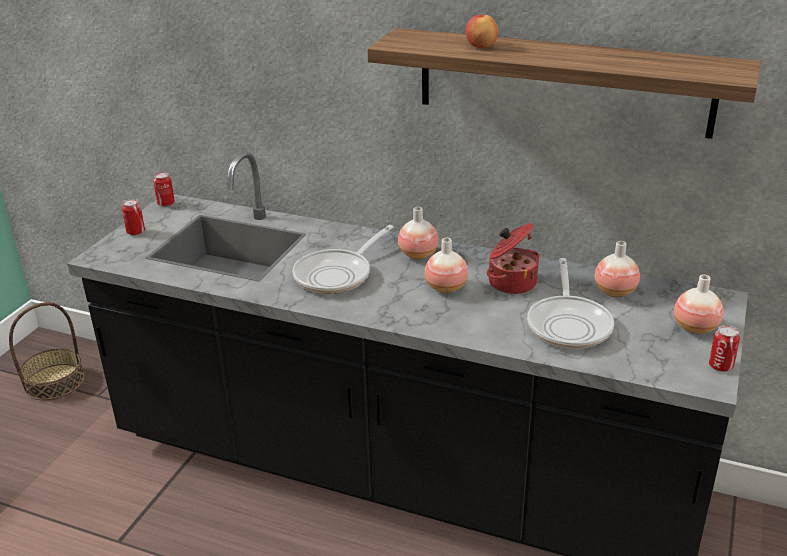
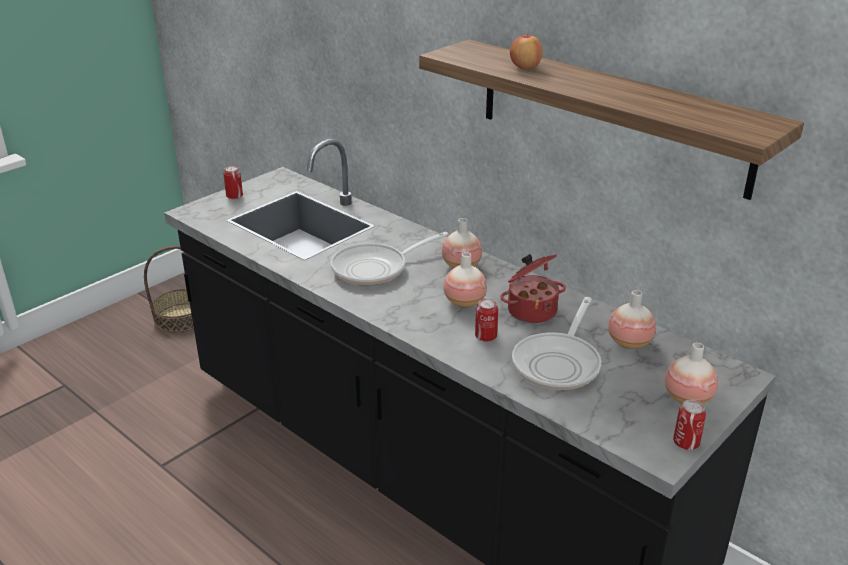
camera: 20 degrees right, 0 degrees up
can [153,172,175,207] -> can moved to [475,299,498,342]

